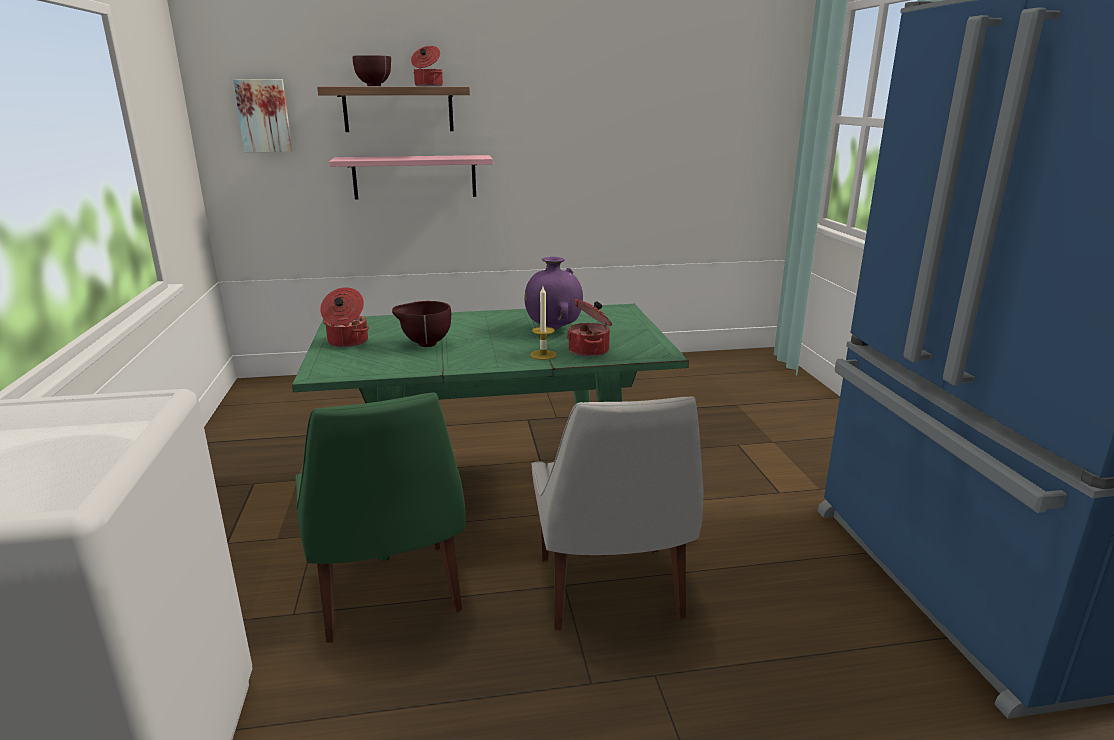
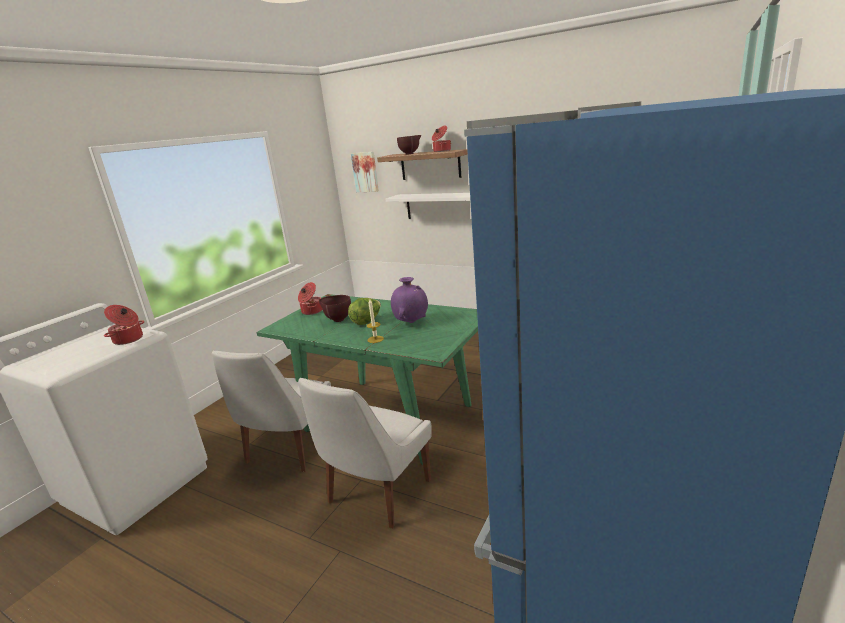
camera: 40 degrees right, 0 degrees up
green chair [295,392,466,643] -> white chair [212,351,331,472]
pink shelf [329,155,493,200] -> white shelf [385,193,470,219]
cooking pot [567,299,612,357] -> cooking pot moved to [104,305,144,345]
none -> lettuce [348,298,381,325]

